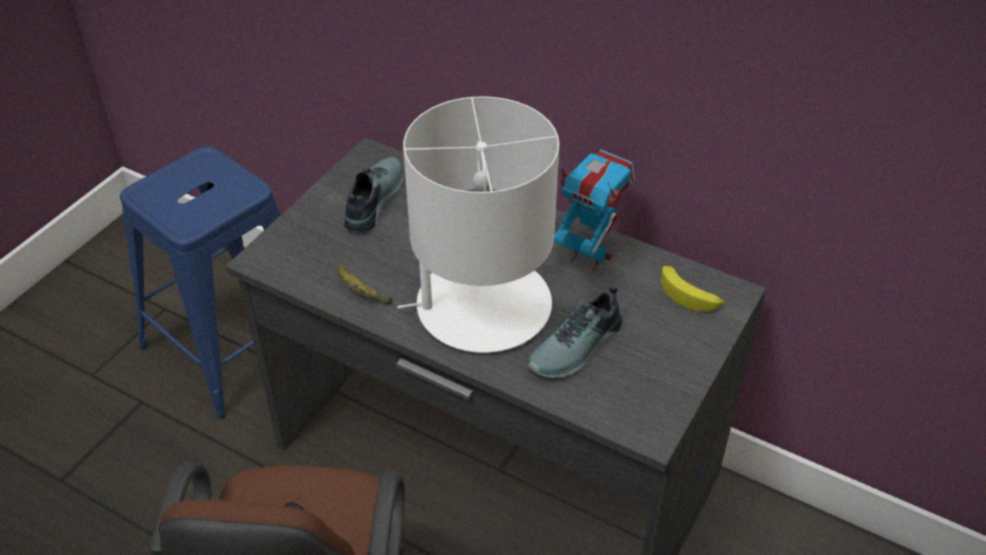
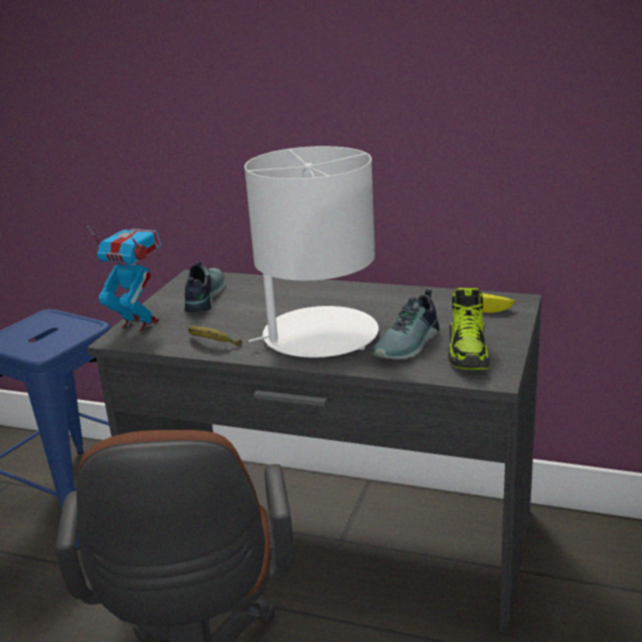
camera: 10 degrees left, 20 degrees down
toy robot [554,150,635,273] -> toy robot moved to [87,225,161,331]
none -> shoe [448,288,490,370]

